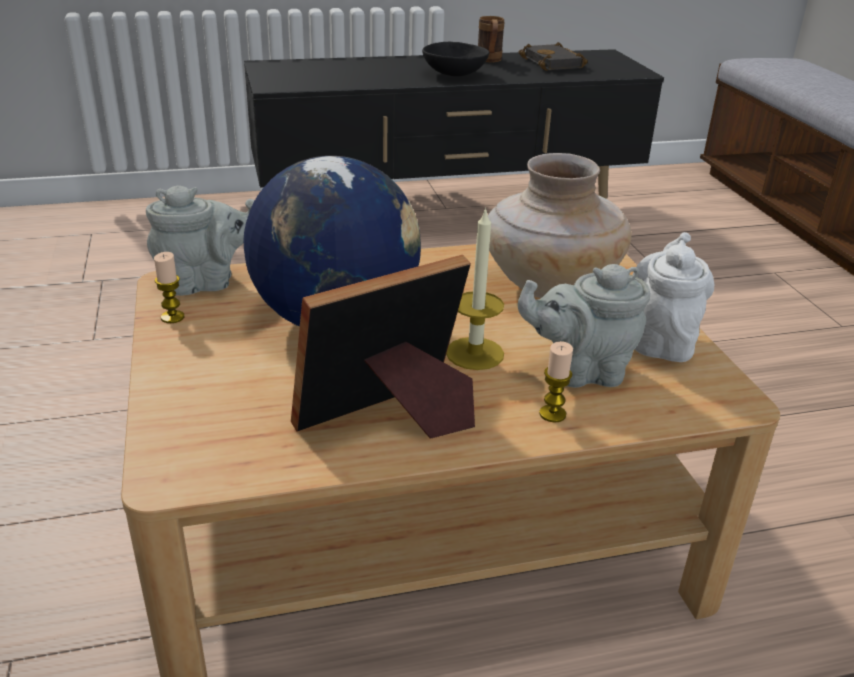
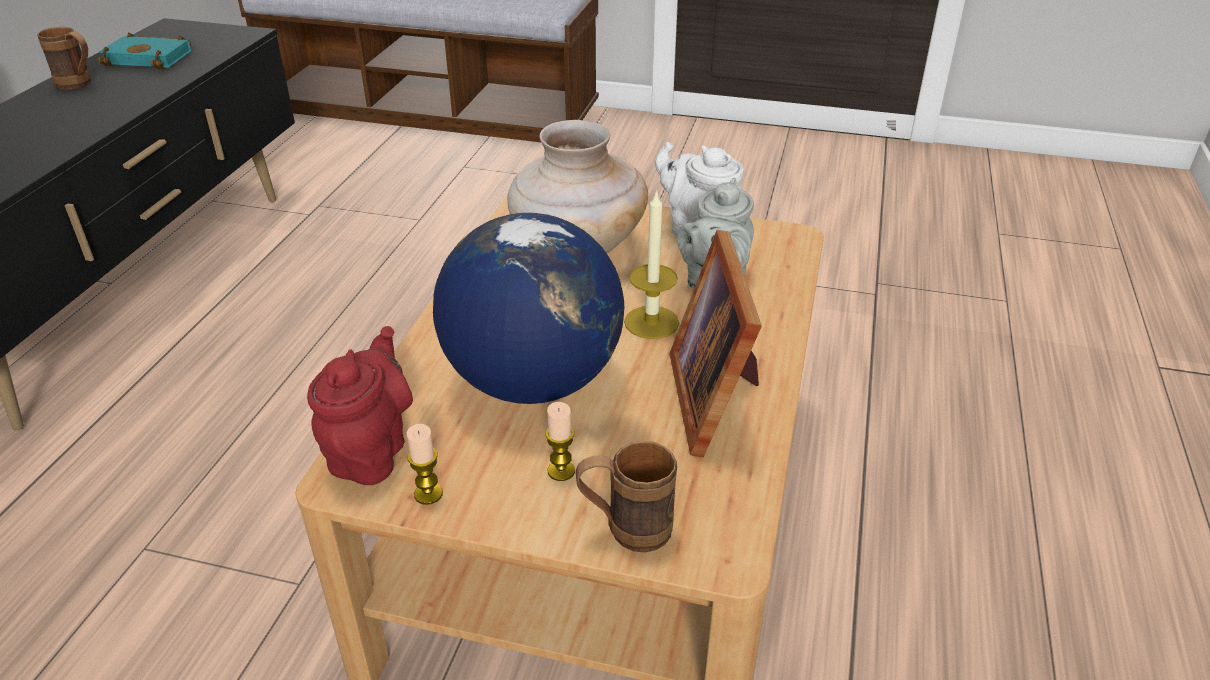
camera: 60 degrees left, 5 degrees up
grey teapot [146,186,254,296] -> red teapot [307,326,413,485]
black bowl [422,42,489,76] -> none
black book [519,42,588,71] -> turquoise book [98,32,191,70]
candle [539,341,573,423] -> candle moved to [545,402,575,481]
none -> brown mug [576,441,677,553]

